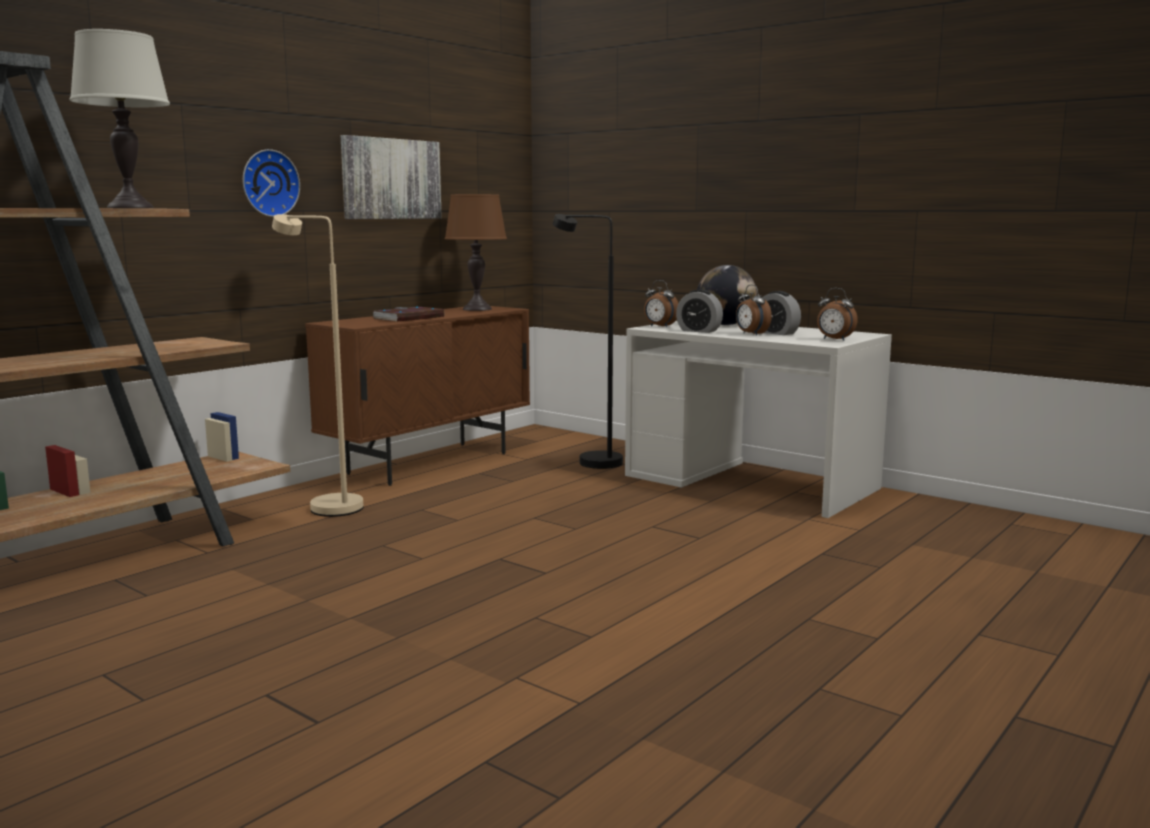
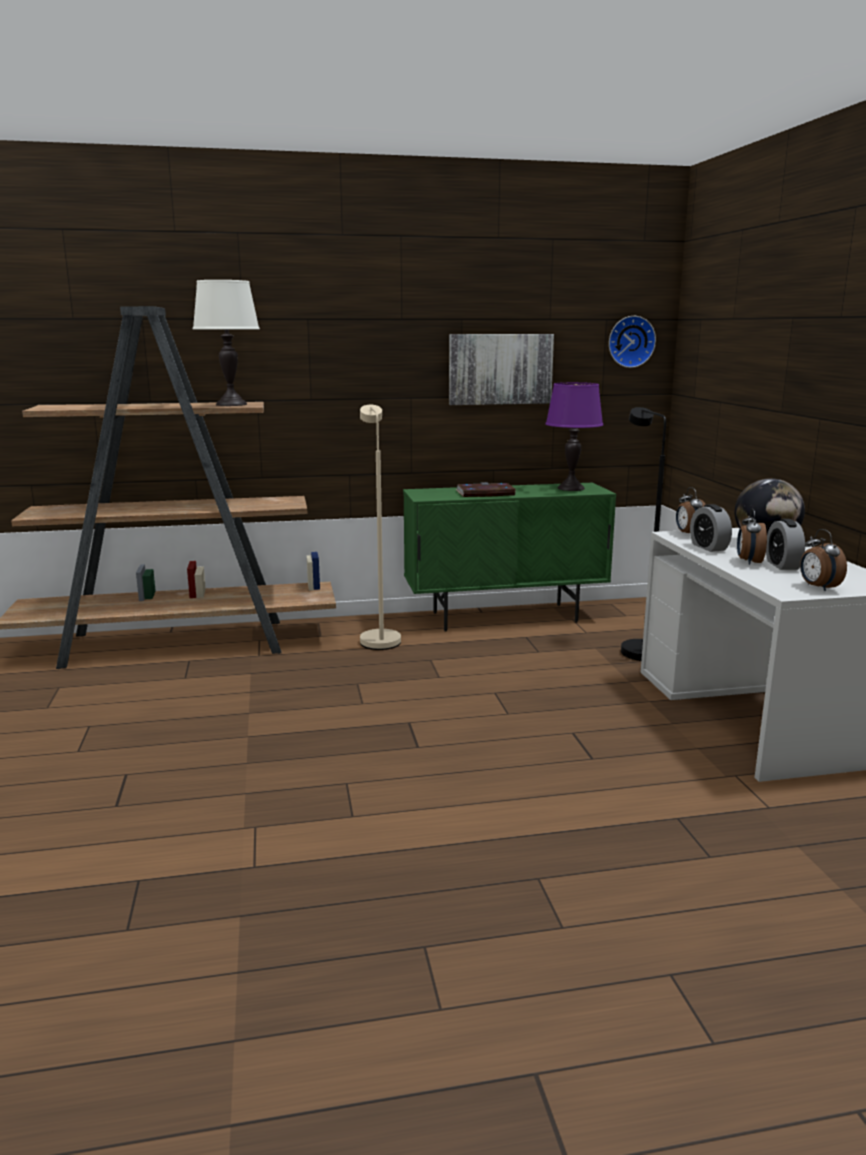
camera: 40 degrees right, 5 degrees up
wall clock [243,149,300,217] -> wall clock moved to [609,316,656,368]
brown cabinet [305,306,530,486] -> green cabinet [403,483,616,632]
brown table lamp [445,194,507,311] -> purple table lamp [545,382,603,491]

